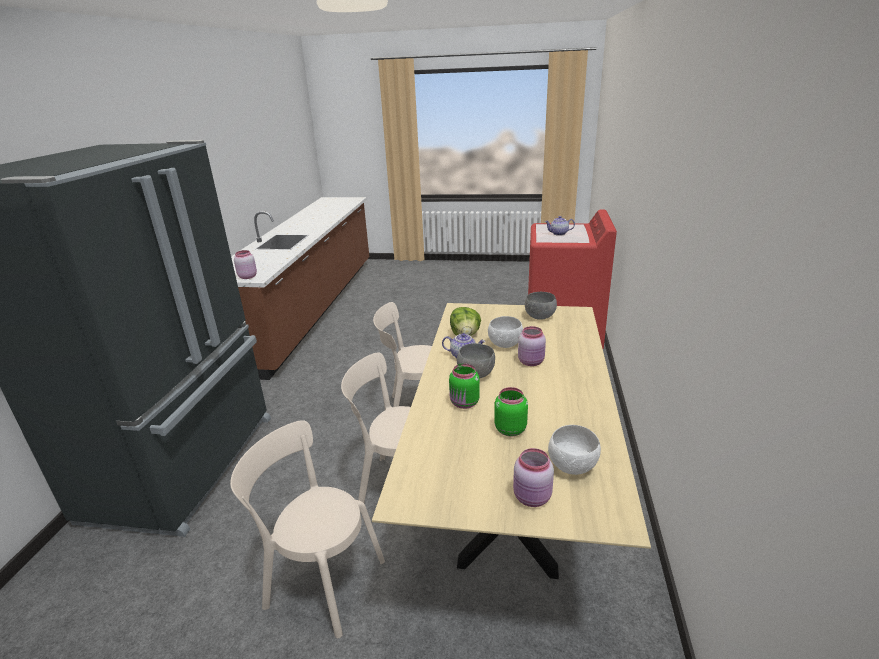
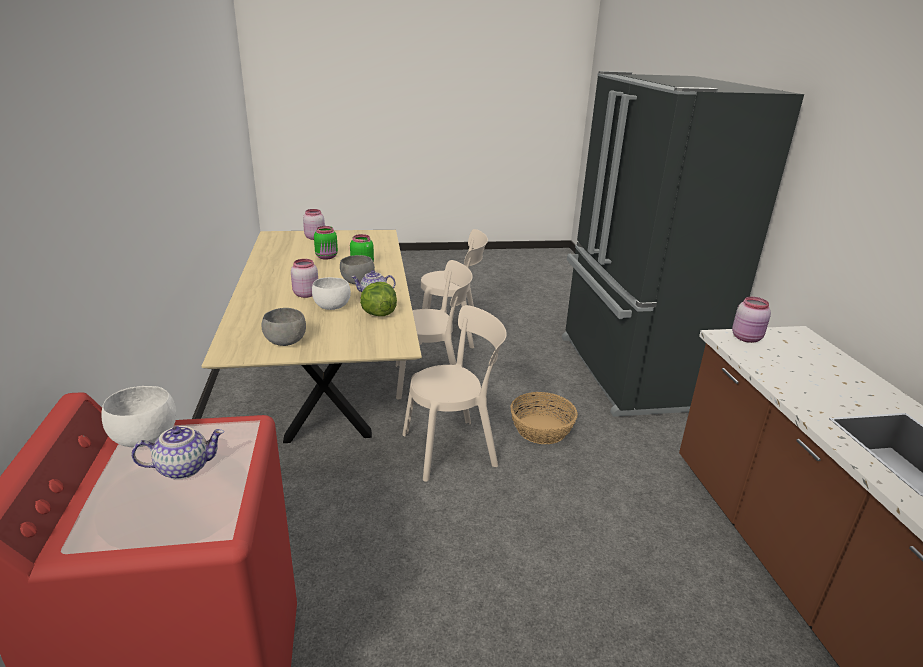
camera: 160 degrees right, 0 degrees up
white bowl [548,425,601,475] -> white bowl moved to [102,386,176,447]
none -> basket [510,392,578,444]

